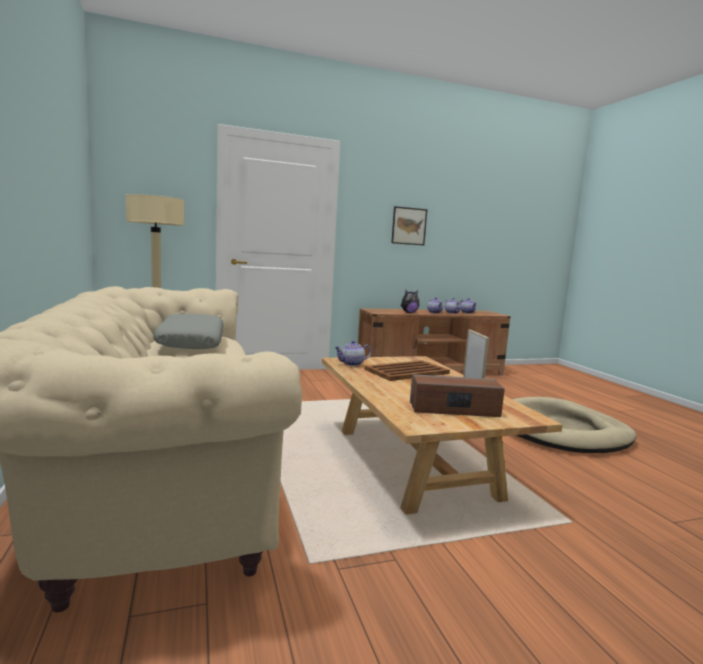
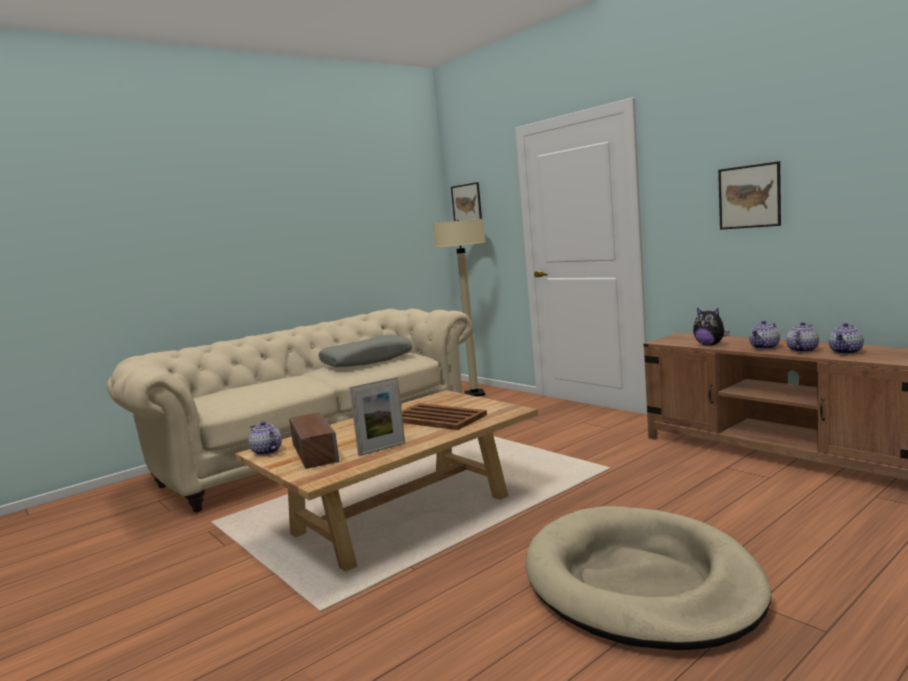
camera: 70 degrees right, 0 degrees up
teapot [334,341,371,366] -> teapot moved to [249,421,282,455]
none -> picture [451,182,482,221]

